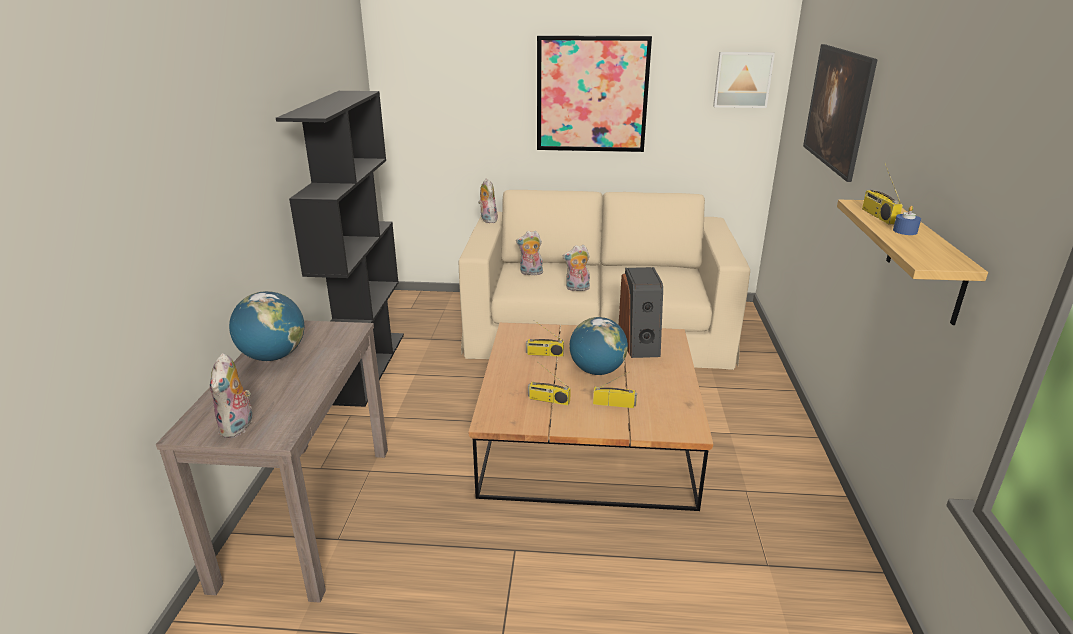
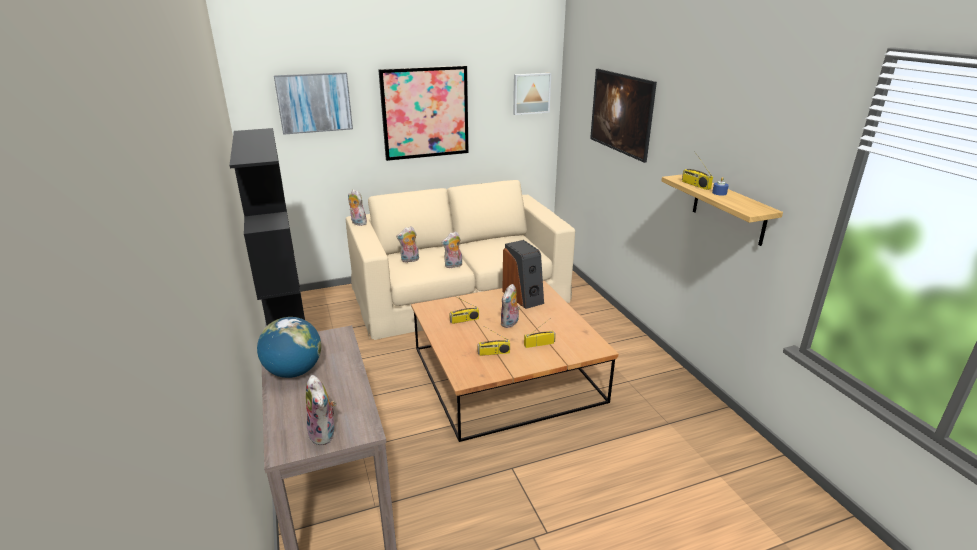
camera: 25 degrees left, 0 degrees up
globe [569,317,628,375] -> plush toy [500,284,522,328]
none -> picture [274,72,353,135]

